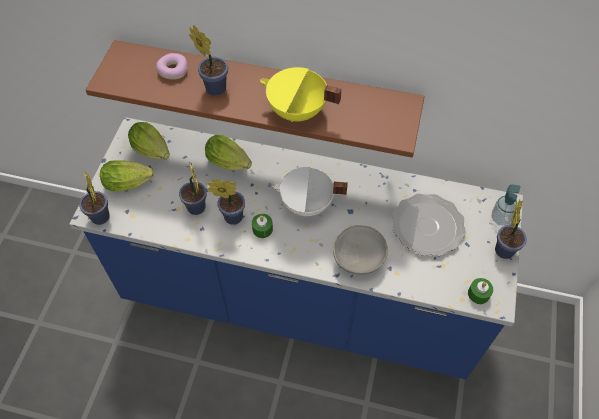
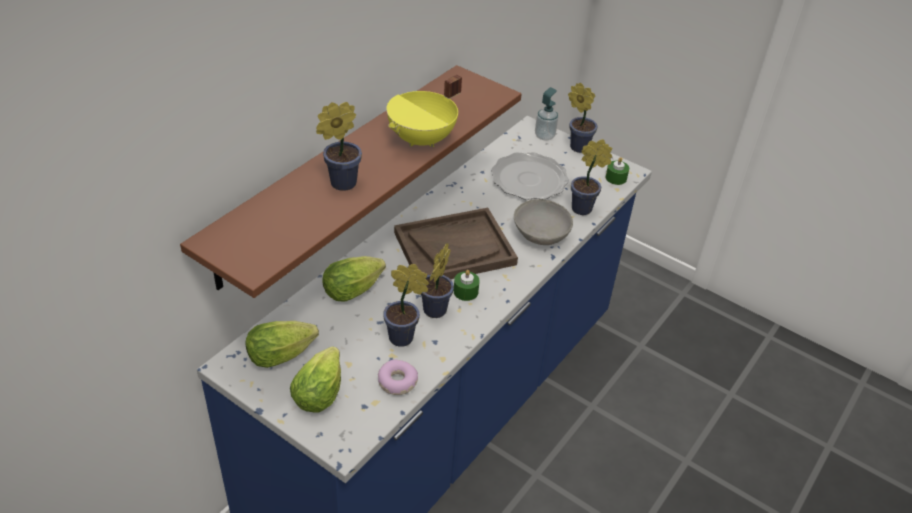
camera: 70 degrees left, 15 degrees down
potted plant [79,172,110,225] -> potted plant moved to [571,139,612,215]
donut [156,53,188,80] -> donut moved to [378,360,418,395]
white cooking pot [272,167,348,216] -> brown tray [394,208,518,279]

